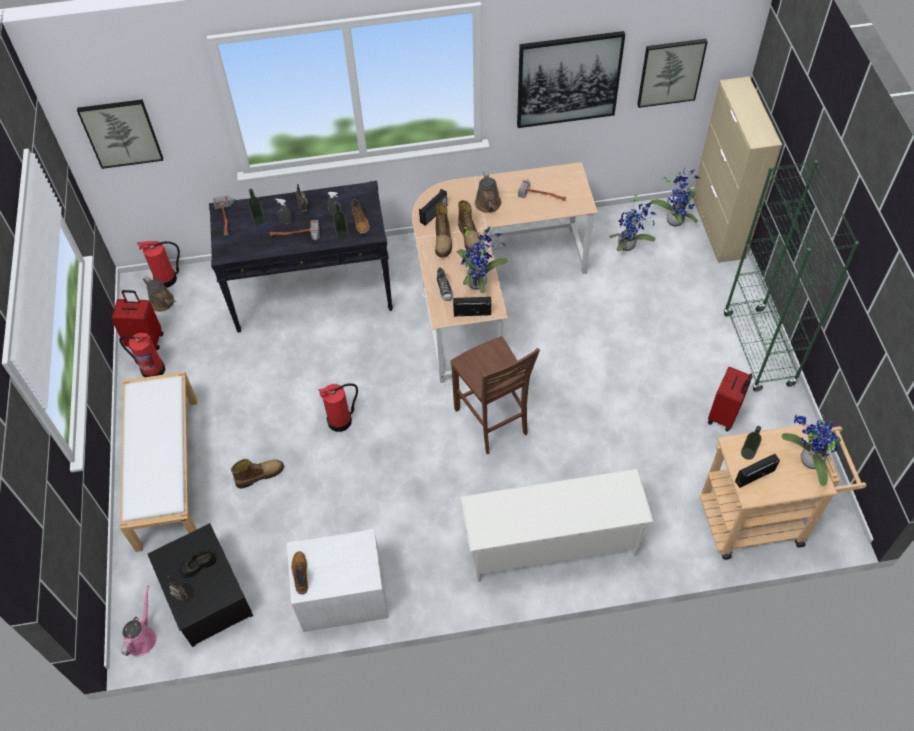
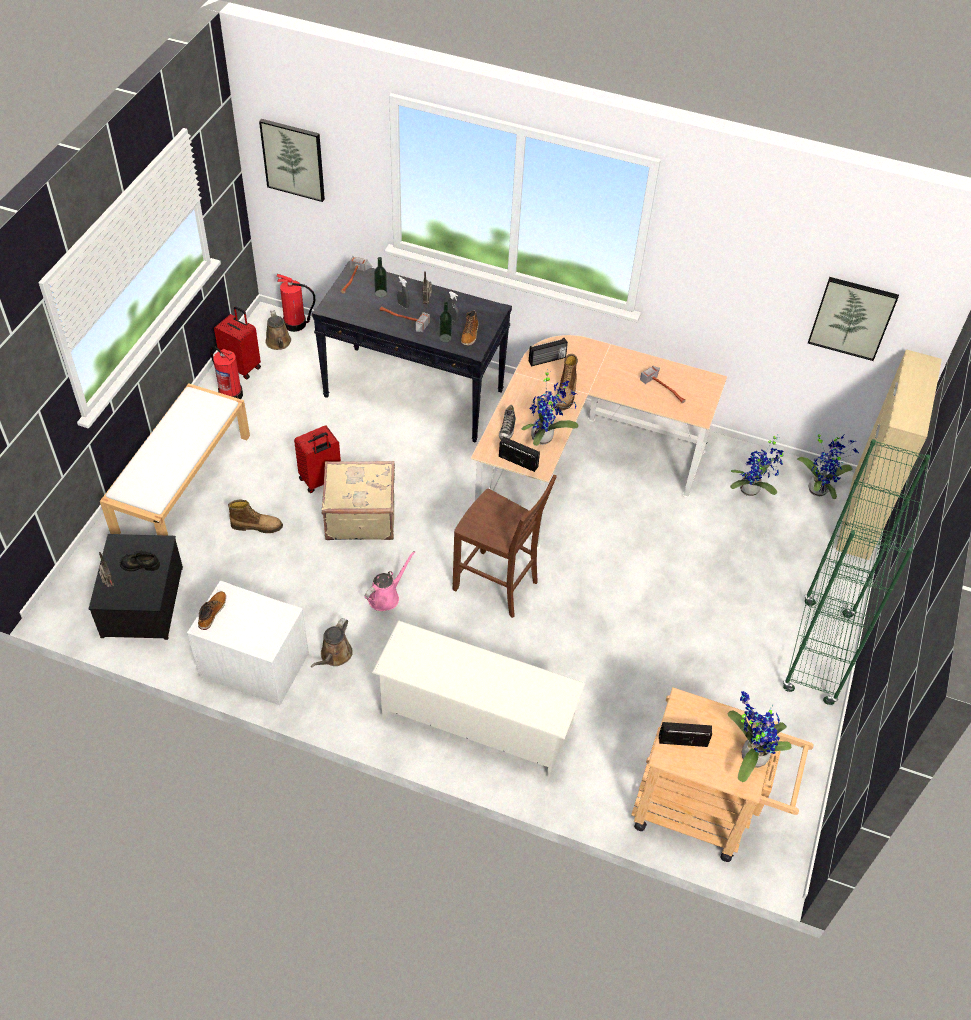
camera: 25 degrees right, 5 degrees down
pink watering can [121,585,157,656] -> pink watering can moved to [365,551,415,611]
fire extinguisher [319,383,358,432] -> beige suitcase [322,461,395,540]
boot [435,203,452,258] -> none
brown chair [450,337,540,454] -> brown chair turned 60 degrees counterclockwise [452,475,557,618]
brown watering can [475,171,502,213] -> brown watering can moved to [311,618,353,667]
picture [517,31,625,128] -> none
red suitcase [708,367,753,432] -> red suitcase moved to [294,425,341,493]
bottle [741,426,762,460] -> none

